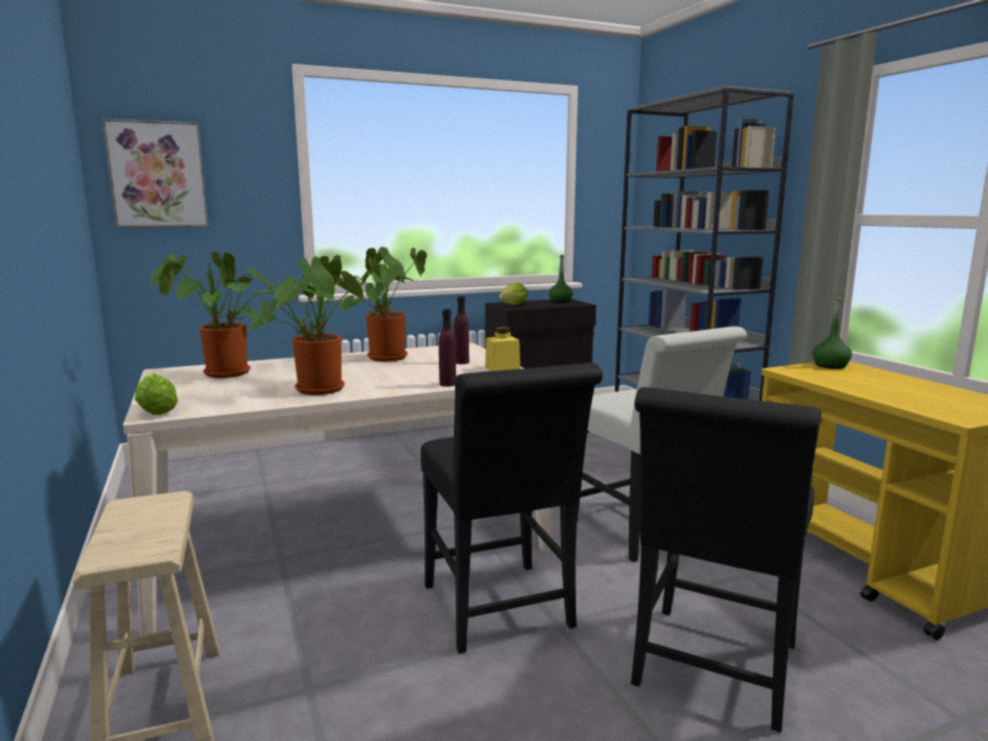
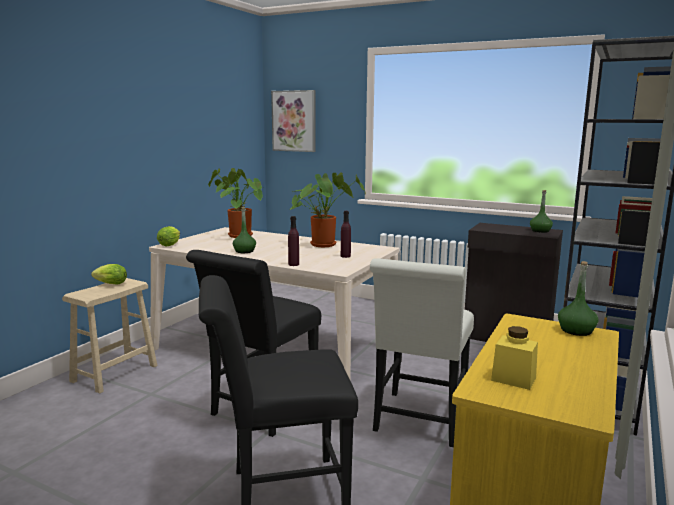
camera: 50 degrees right, 0 degrees up
potted plant [249,255,388,395] -> green bottle [233,207,256,253]
yellow jar [485,327,520,371] -> yellow jar moved to [491,326,538,390]
lettuce [499,283,528,305] -> lettuce moved to [91,264,127,284]

